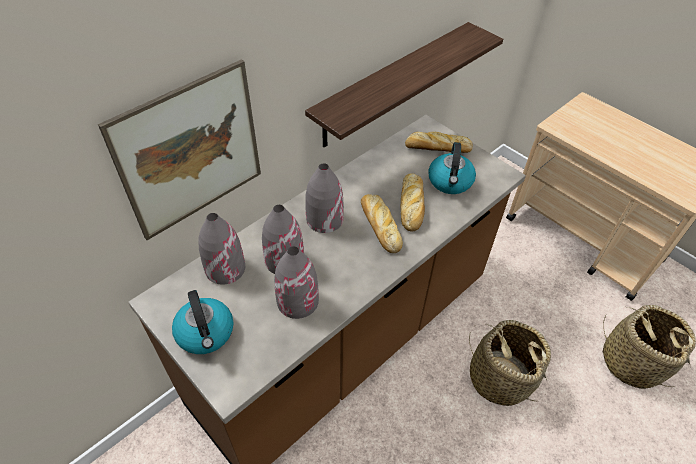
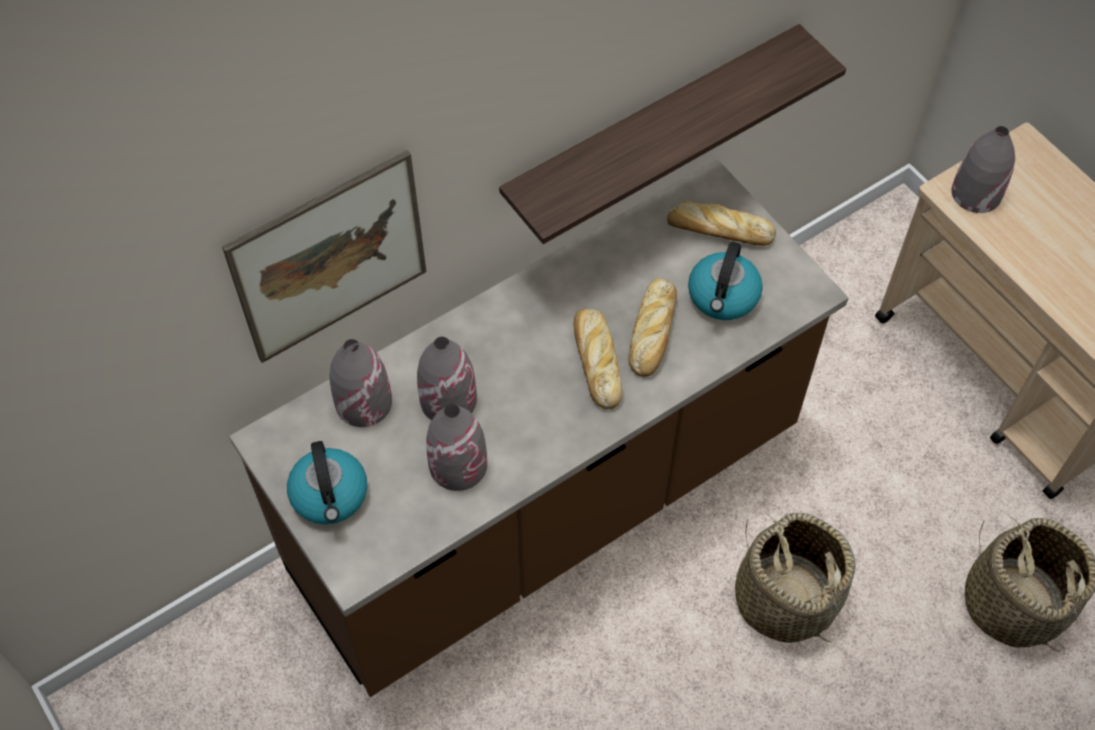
camera: 10 degrees right, 10 degrees up
grey vase [305,163,344,233] -> grey vase moved to [952,126,1015,213]

